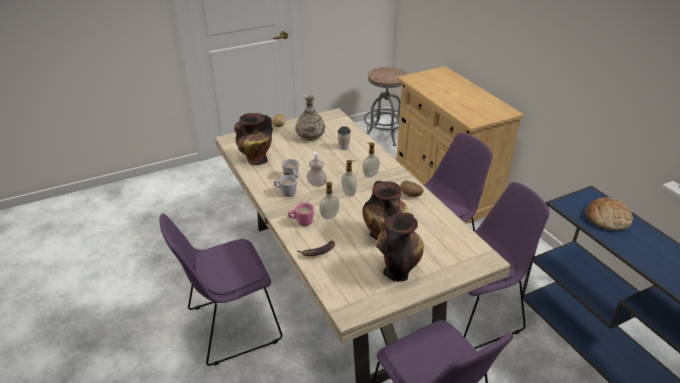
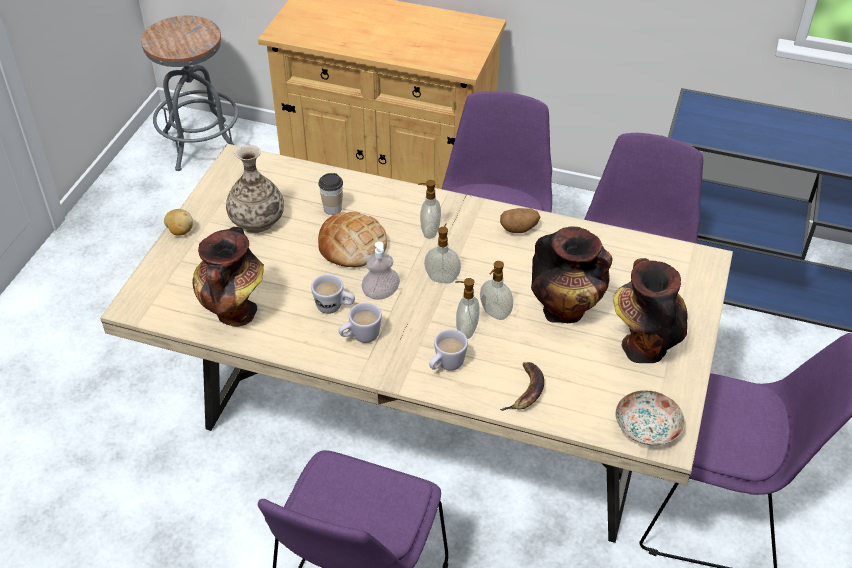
camera: 45 degrees left, 10 degrees up
pink mug [288,203,314,226] -> white mug [429,329,468,371]
bread [586,197,633,230] -> bread moved to [318,212,387,267]
none -> soap dispenser [480,261,513,320]
none -> plate [615,390,685,445]

